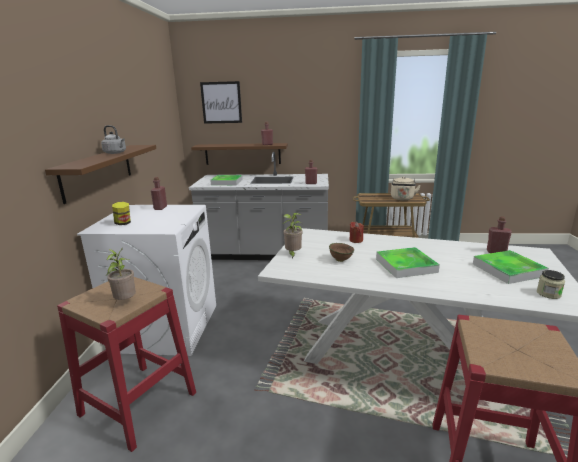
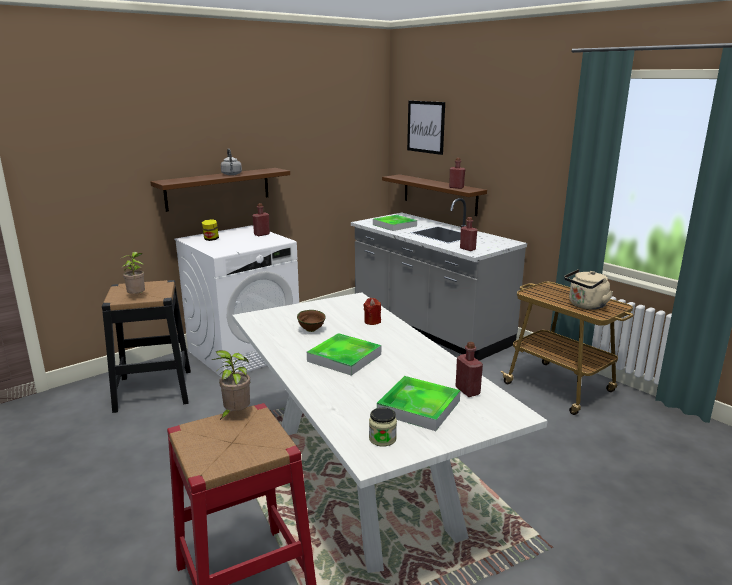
camera: 45 degrees right, 0 degrees up
red stool [57,277,196,452] -> black stool [102,280,191,413]
potted plant [283,213,303,258] -> potted plant moved to [212,350,250,421]

